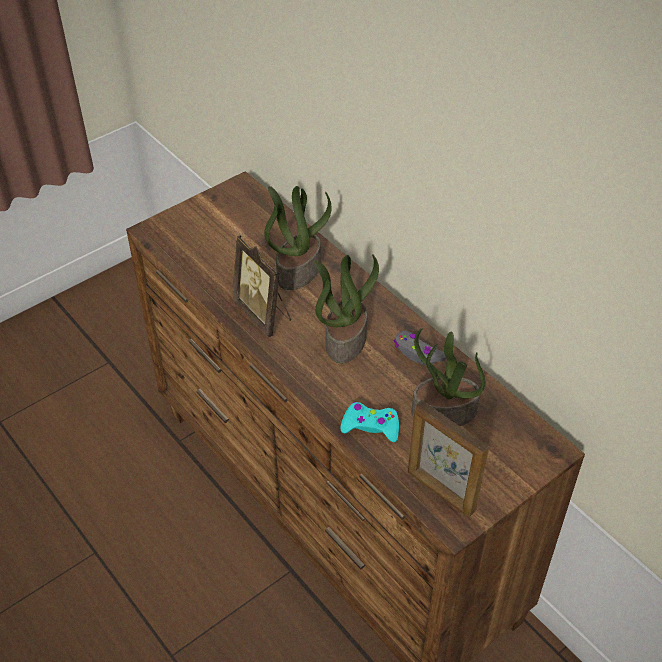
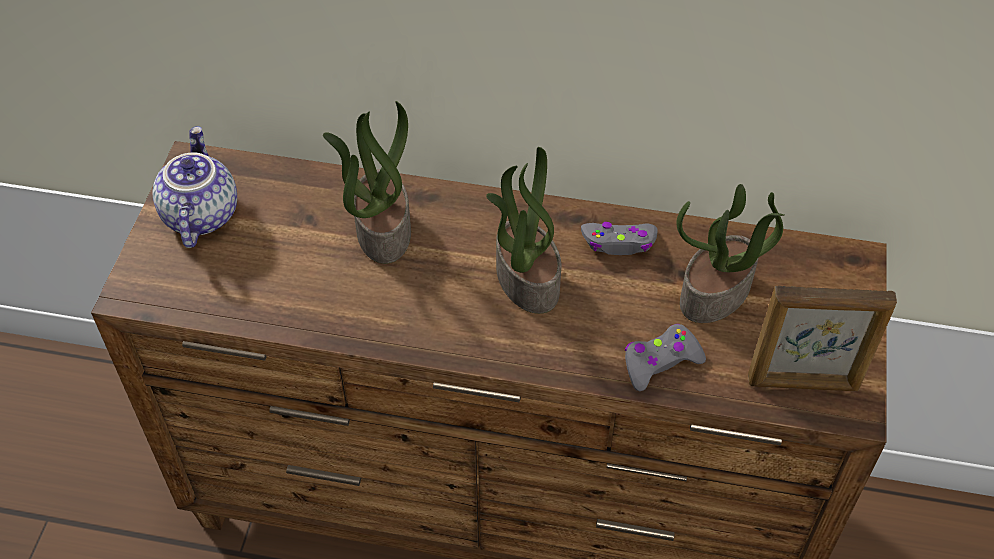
camera: 40 degrees left, 5 degrees up
picture frame [232,235,291,337] -> none
turquoise game controller [340,402,399,442] -> grey game controller [625,324,706,391]
none -> teapot [152,126,237,248]

